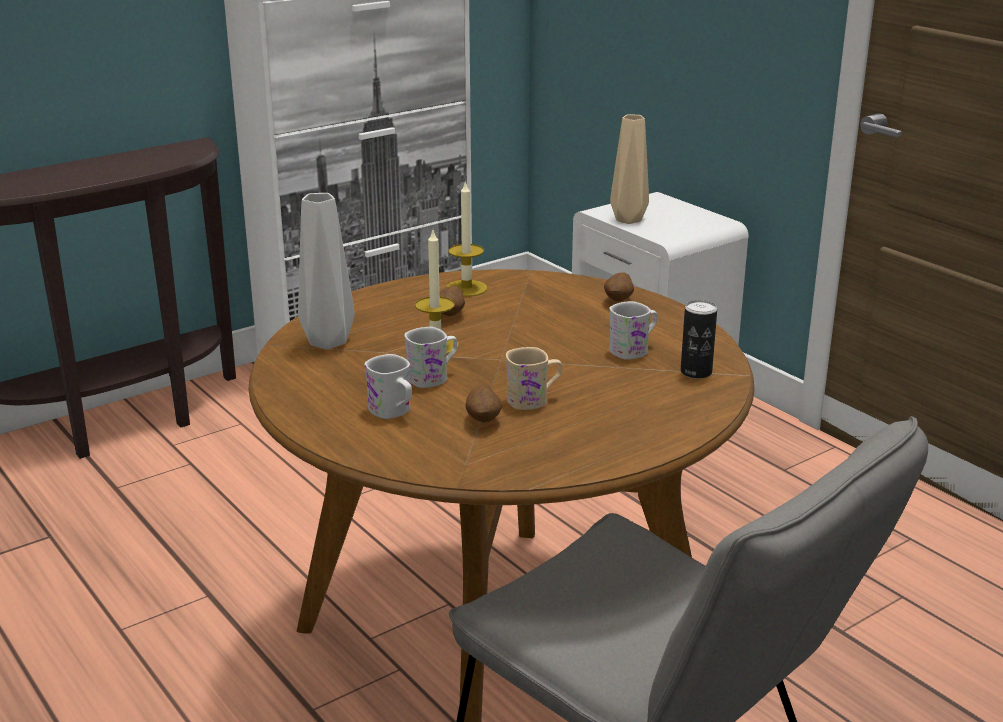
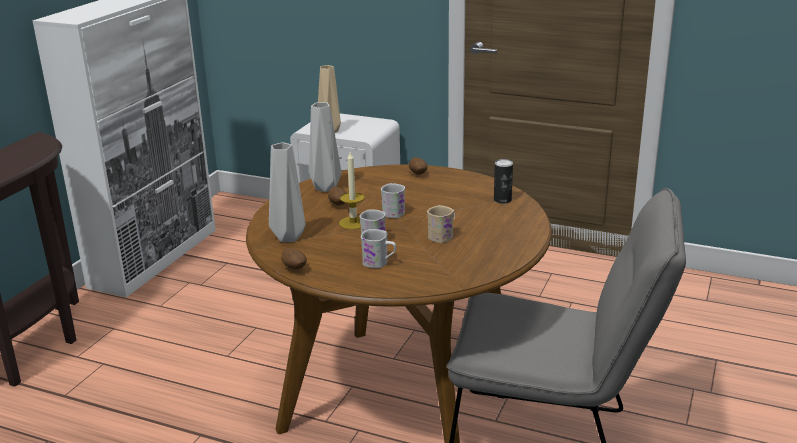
camera: 30 degrees left, 0 degrees up
candle [446,180,487,297] -> grey vase [309,102,341,192]
potato [465,384,502,422] -> potato moved to [281,248,307,270]
white mug [609,301,657,360] -> white mug moved to [381,183,405,218]

